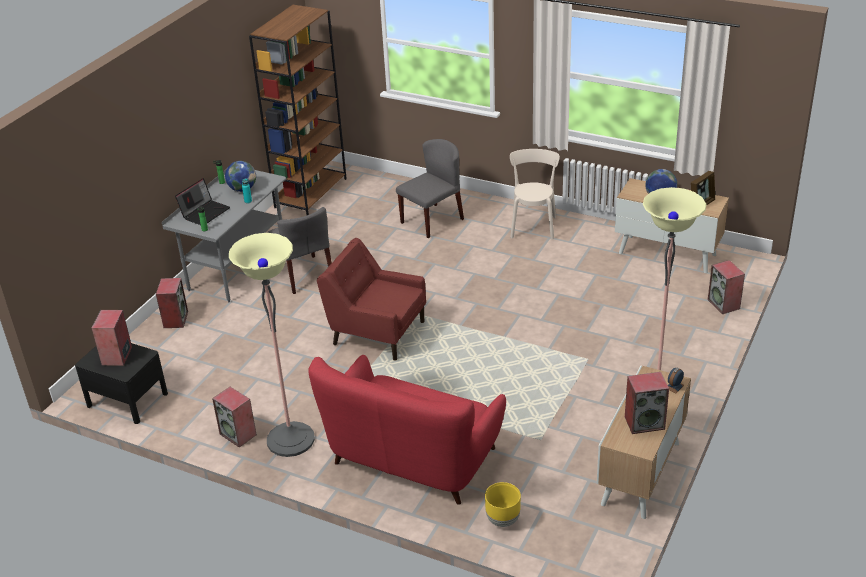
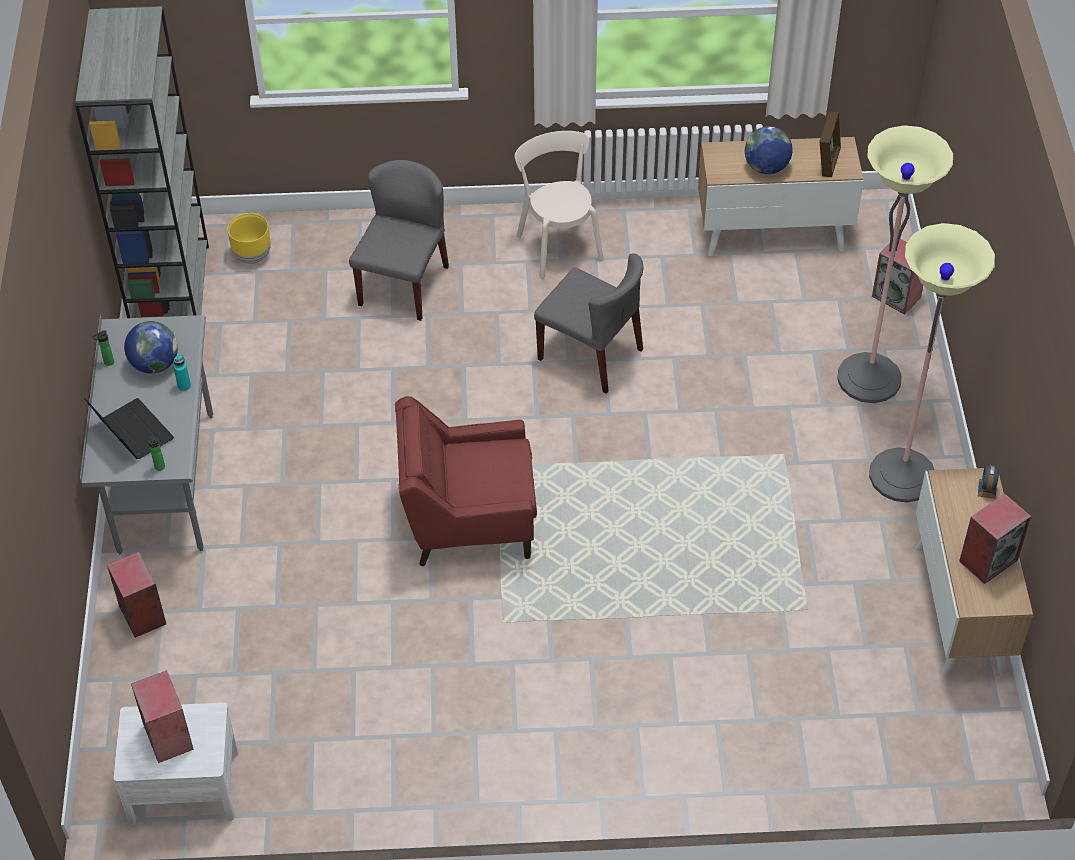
camera: 30 degrees left, 15 degrees up
black nightstand [75,343,168,424] -> white nightstand [113,703,238,825]
laptop [175,178,230,225] -> laptop turned 45 degrees counterclockwise [84,398,174,459]
speaker [212,387,257,447] -> none
floor lamp [229,233,315,457] -> floor lamp moved to [837,125,953,403]
brown bookcase [249,5,347,215] -> grey bookcase [75,6,209,318]
grey chair [268,207,332,294] -> grey chair moved to [534,253,644,393]
red sofa [308,355,506,505] -> none
yellow planter [485,482,521,527] -> yellow planter moved to [227,213,271,264]

